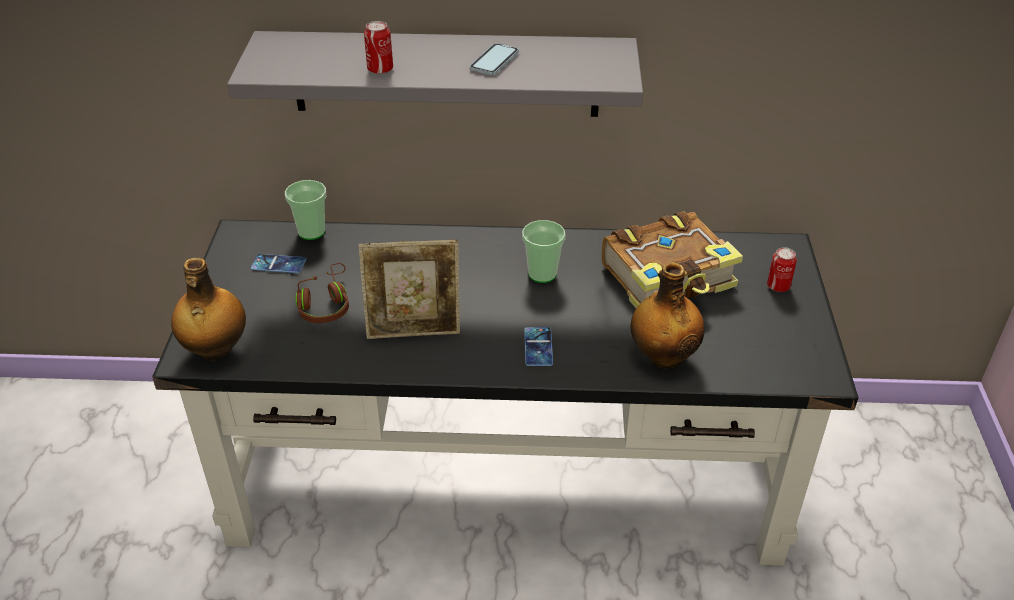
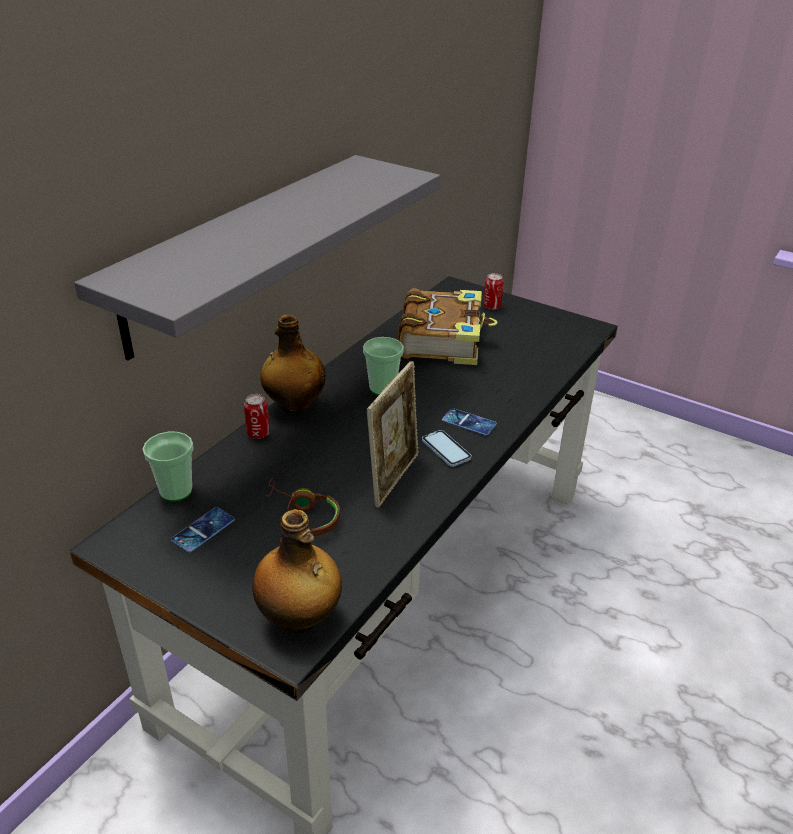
camera: 60 degrees left, 5 degrees down
can [364,21,393,74] -> can moved to [244,394,270,439]
phone [470,43,519,75] -> phone moved to [422,430,472,467]
bottle [631,262,705,369] -> bottle moved to [260,315,326,414]

